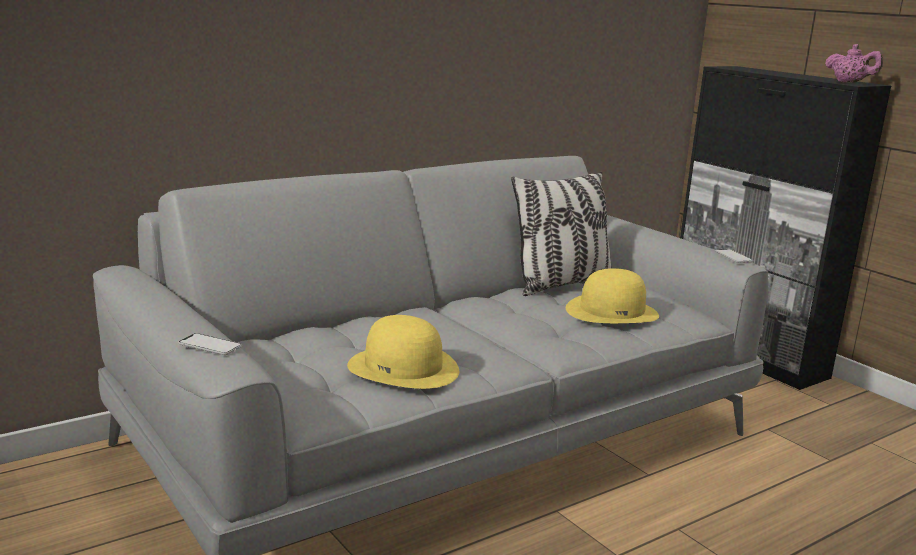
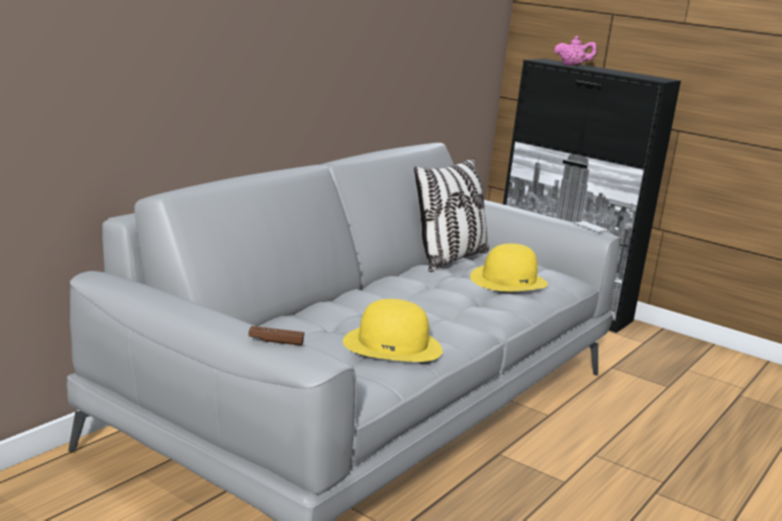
camera: 20 degrees left, 0 degrees up
phone [178,333,242,355] -> brown game controller [249,326,304,345]
pink teapot [825,44,883,83] -> pink teapot moved to [554,36,597,66]

